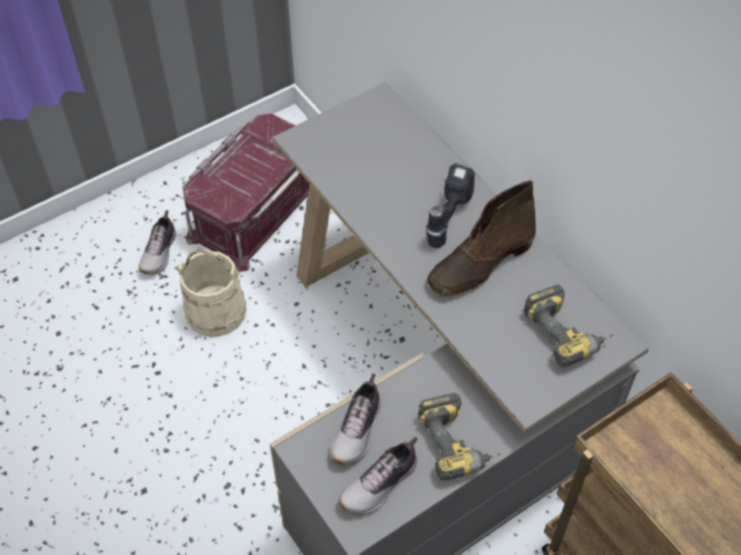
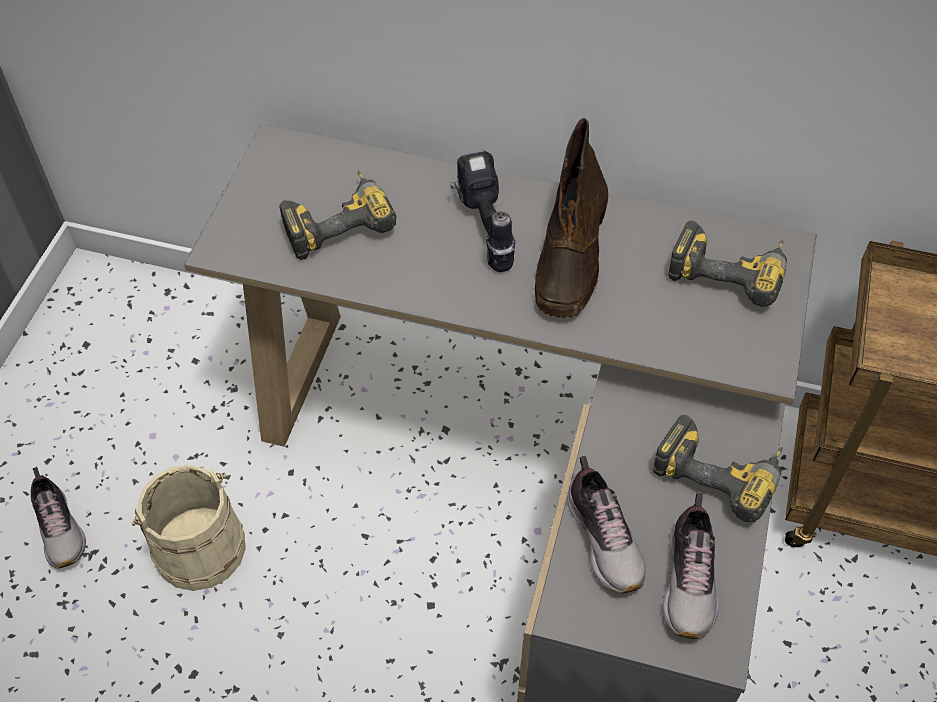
camera: 40 degrees left, 0 degrees up
red storage box [182,113,309,272] -> none
none -> power drill [279,171,396,260]

